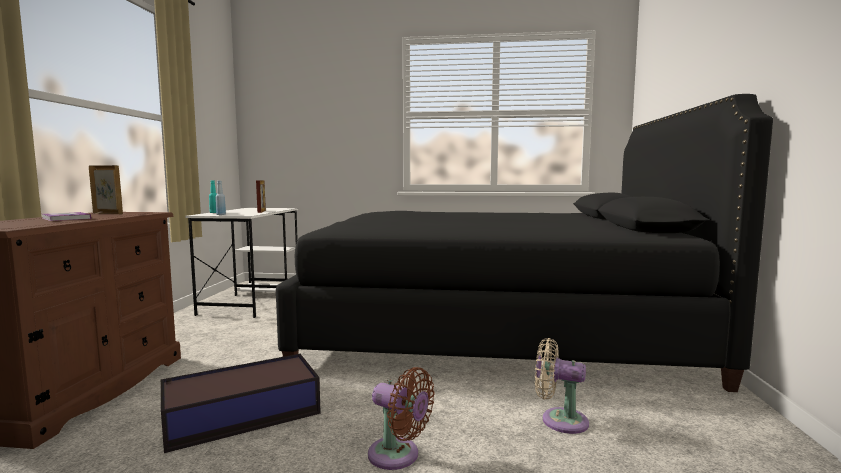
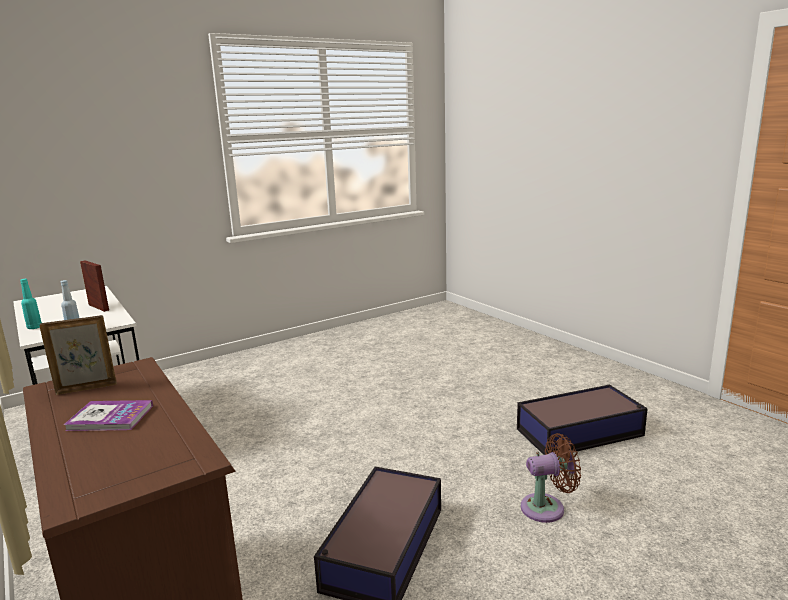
camera: 40 degrees left, 10 degrees up
black bed [276,94,773,392] -> none
beige fan [535,338,589,434] -> storage box [517,385,648,455]

